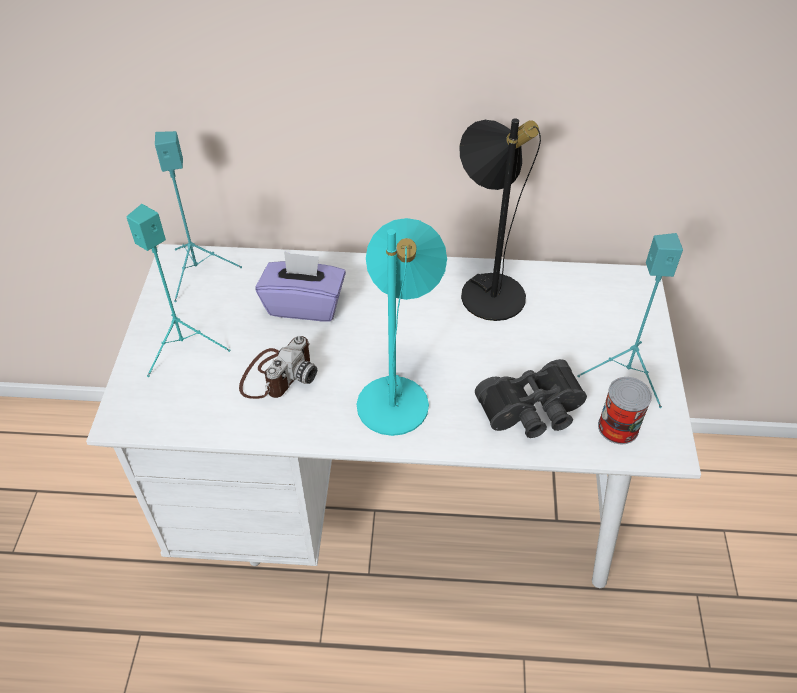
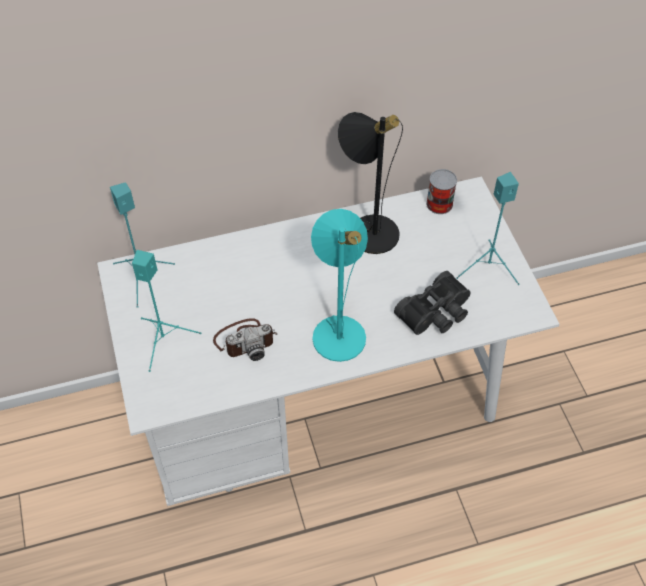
camera: 20 degrees left, 5 degrees up
camera [239,336,317,399] -> camera turned 60 degrees clockwise [213,318,277,361]
purple tissue box [256,251,346,321] -> none
can [598,377,652,444] -> can moved to [426,169,457,214]

